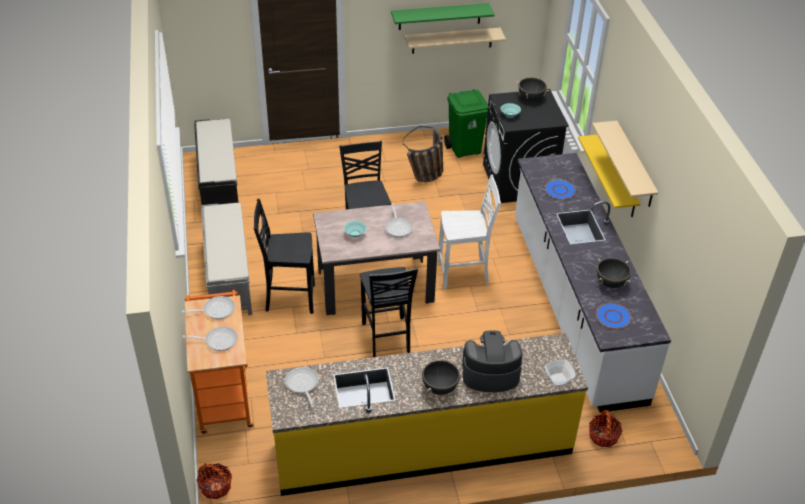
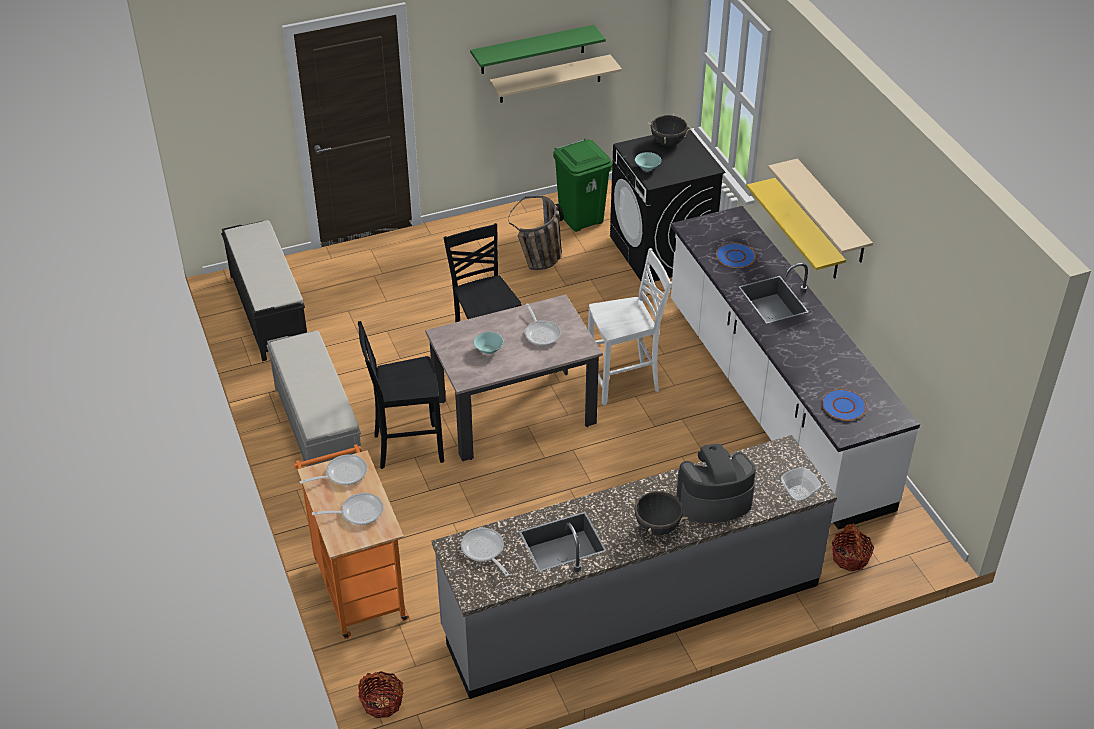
camera: 10 degrees left, 0 degrees up
yellow counter [266,333,588,496] -> grey counter [432,435,837,699]
black chair [360,267,418,357] -> none
black cooking pot [597,258,631,288] -> none

